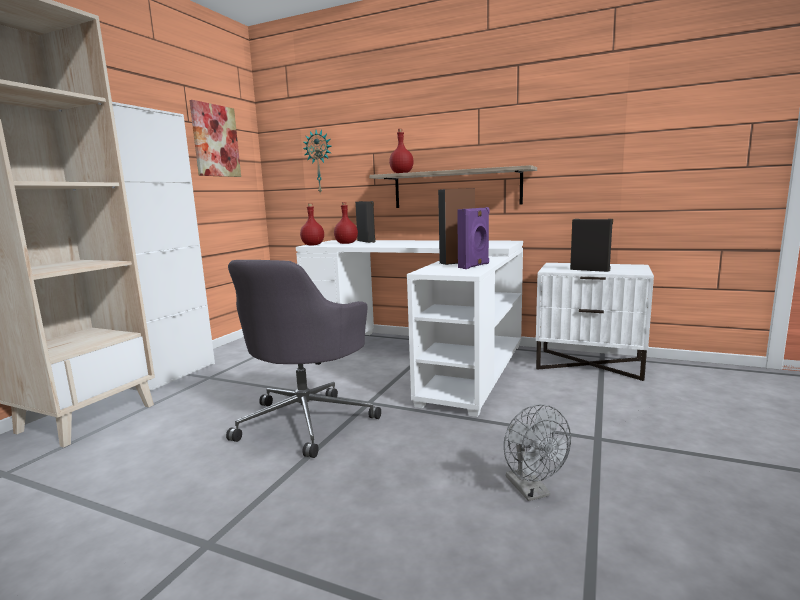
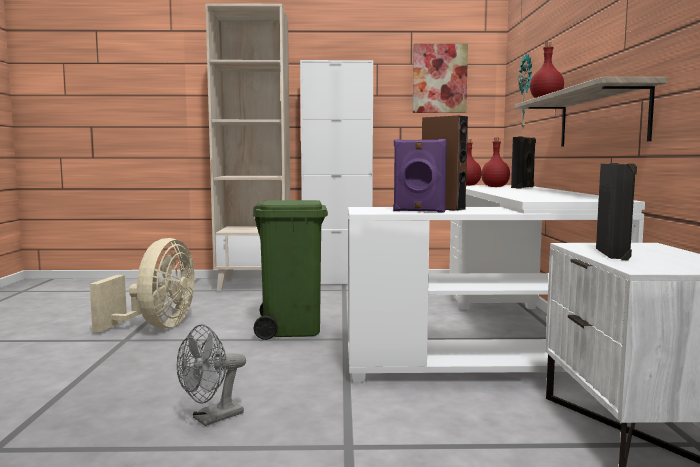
camera: 65 degrees right, 5 degrees down
grey office chair [226,260,381,458] -> green trash can [253,200,328,340]
none -> beige fan [90,238,195,332]

